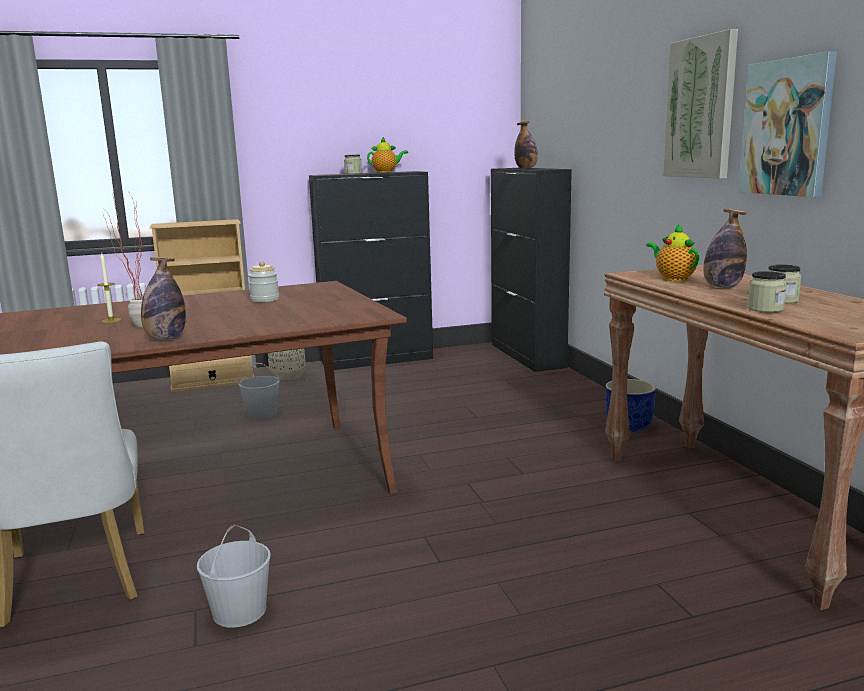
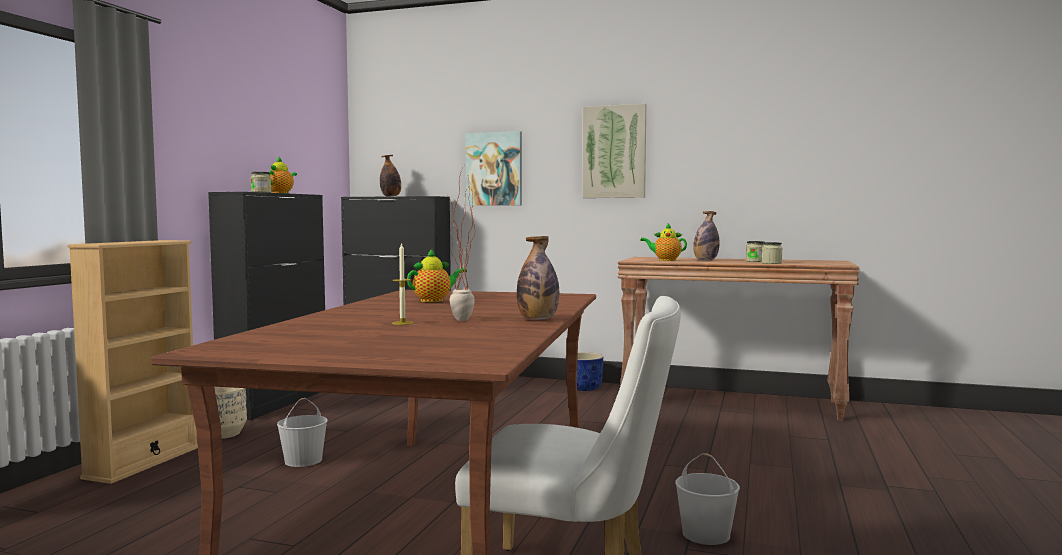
camera: 55 degrees left, 10 degrees down
jar [248,261,279,302] -> teapot [407,249,467,302]
picture [738,51,837,197] -> picture moved to [465,131,522,206]

